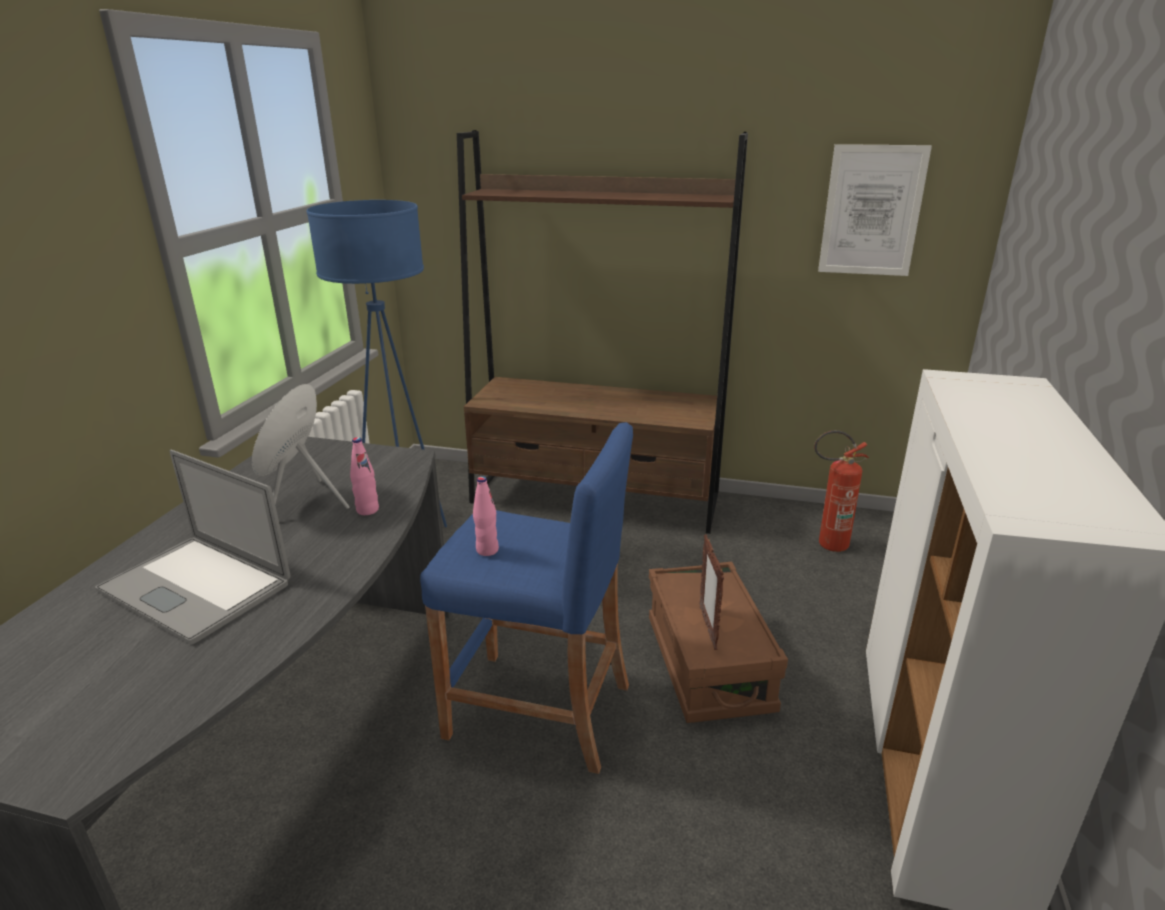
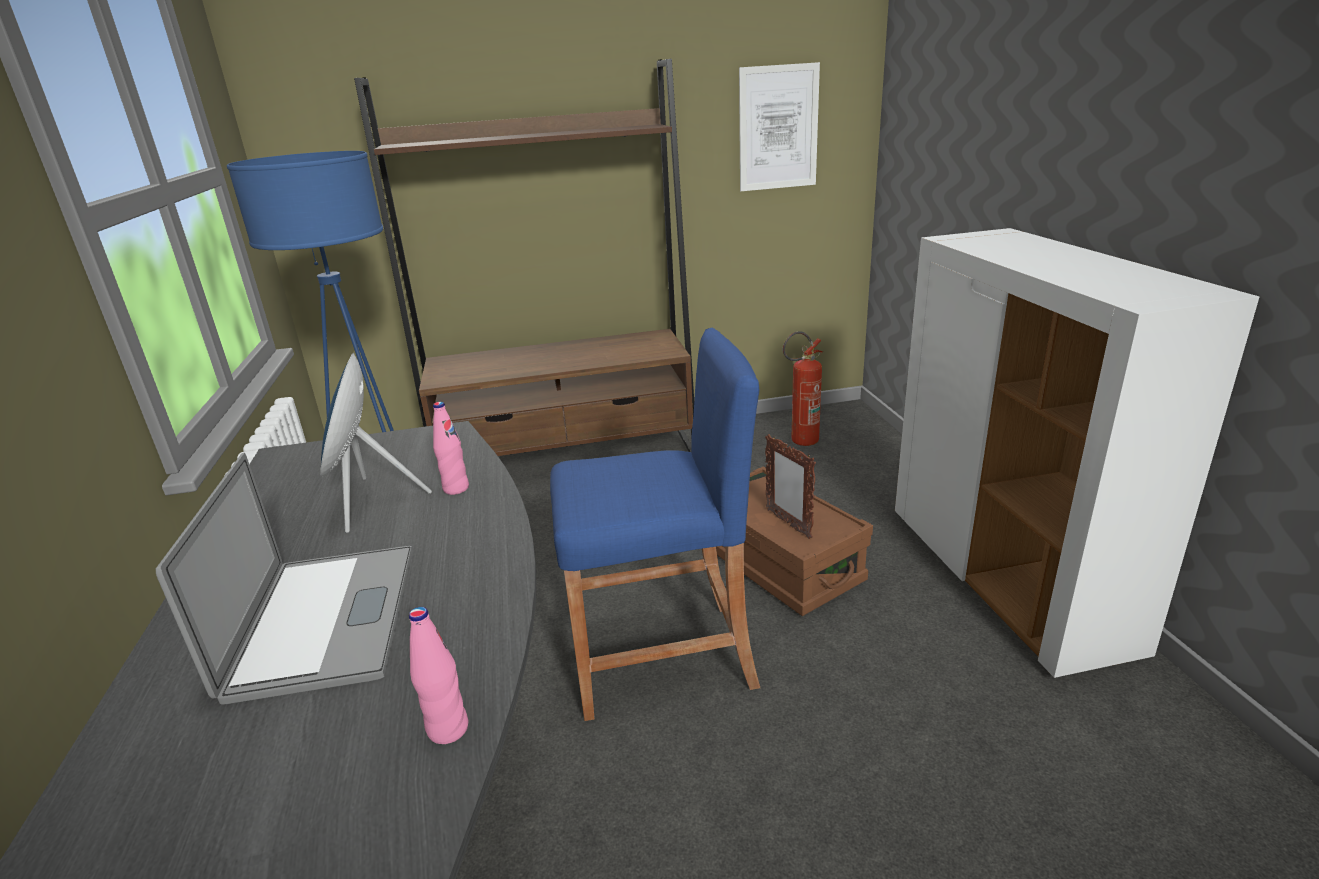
camera: 25 degrees left, 0 degrees up
laptop [95,449,290,645] -> laptop turned 105 degrees counterclockwise [156,453,413,705]
pink bottle [473,476,499,556] -> pink bottle moved to [409,607,468,744]

